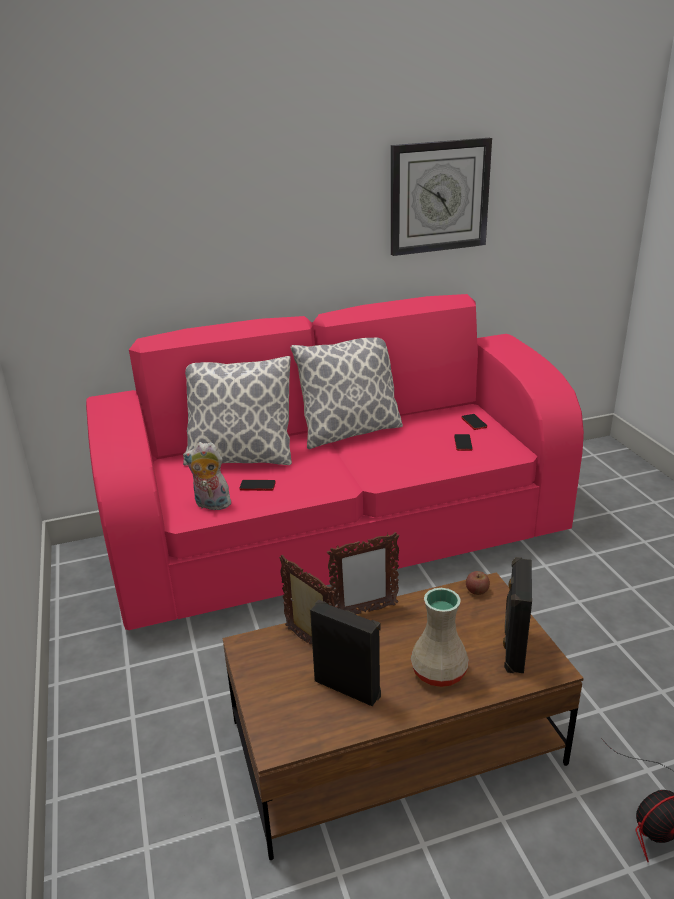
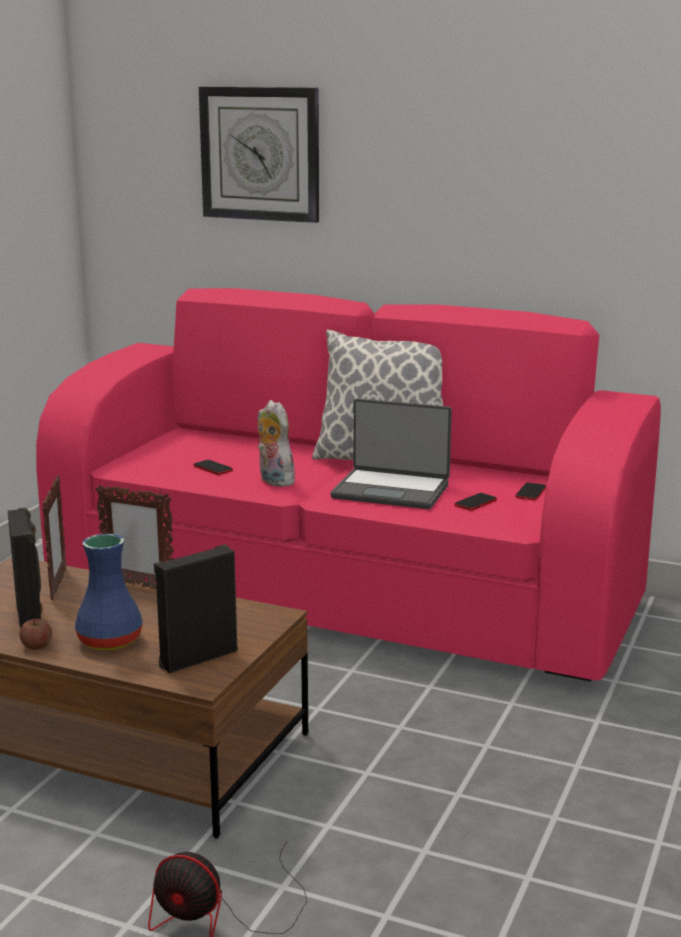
camera: 40 degrees right, 10 degrees down
pillow [183,356,292,466] -> none
plush toy [183,442,231,511] -> plush toy moved to [258,400,295,487]
wall clock [391,138,492,256] -> wall clock moved to [199,87,319,223]
beige vase [410,588,469,687] -> blue vase [75,534,143,651]
apple [466,571,490,595] -> apple moved to [20,619,52,650]
none -> laptop [331,398,452,509]

